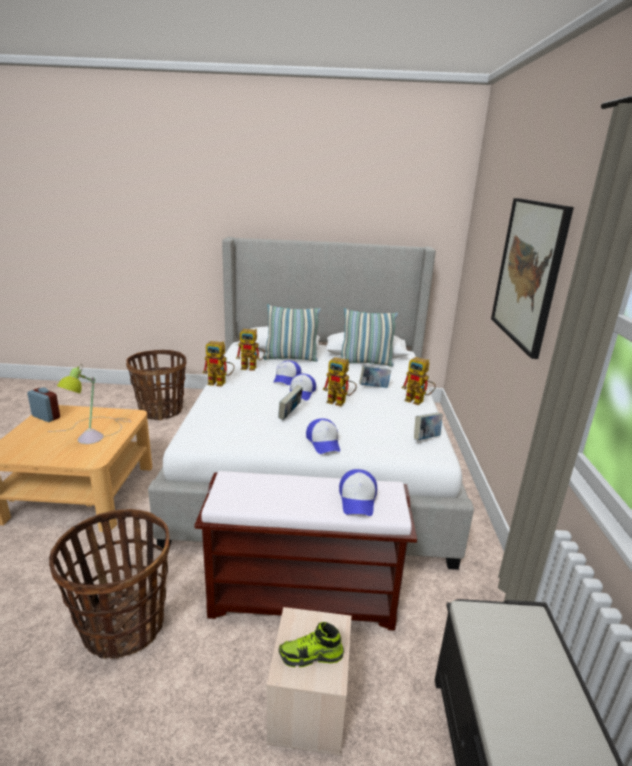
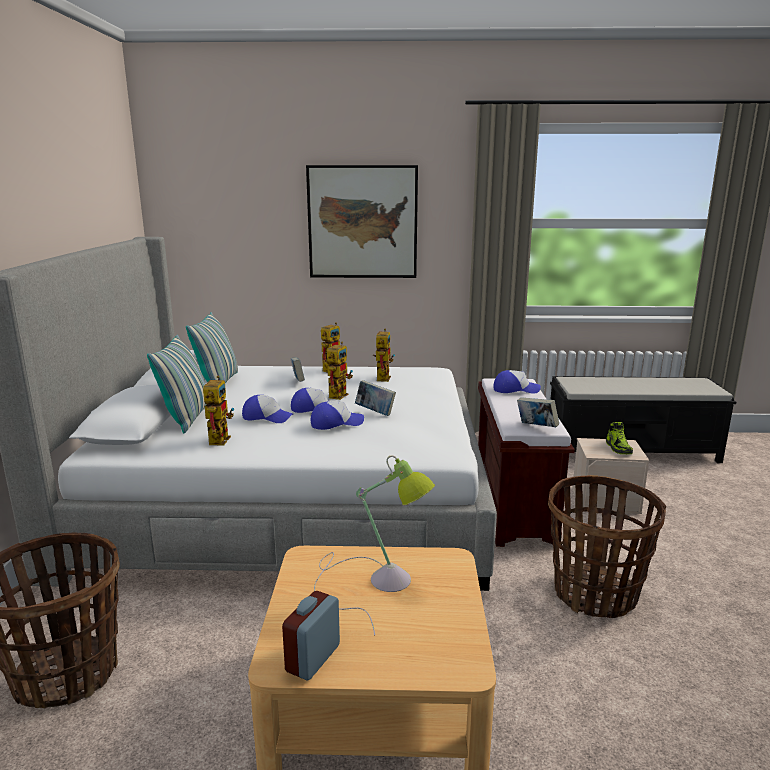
camera: 90 degrees left, 5 degrees down
toy robot [203,341,235,387] -> toy robot moved to [373,328,395,382]
cap [306,418,340,454] -> cap moved to [311,401,364,430]
book [414,413,443,440] -> book moved to [517,397,559,427]

